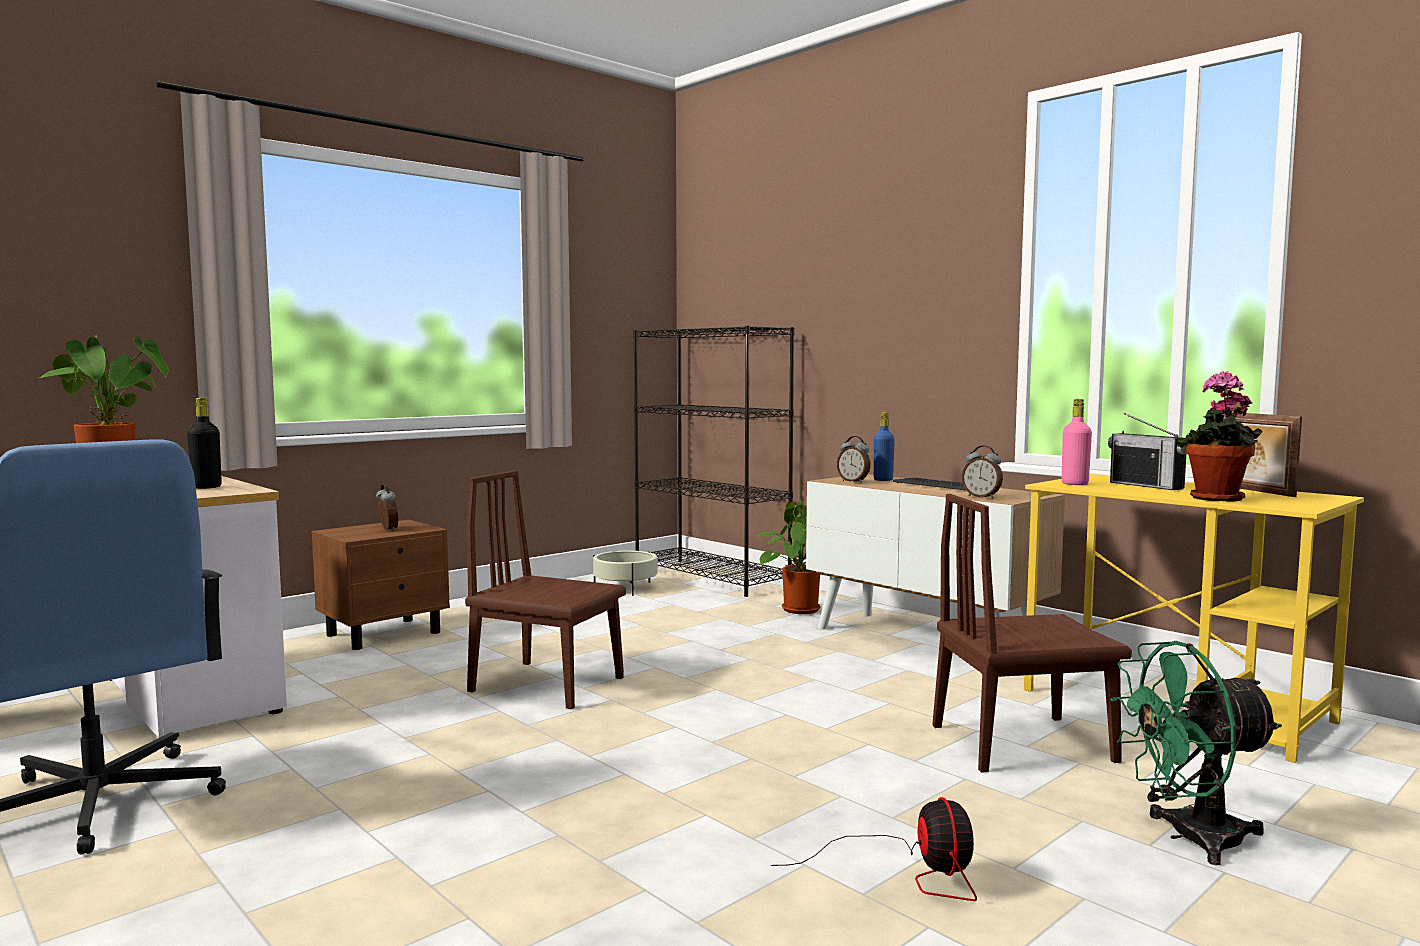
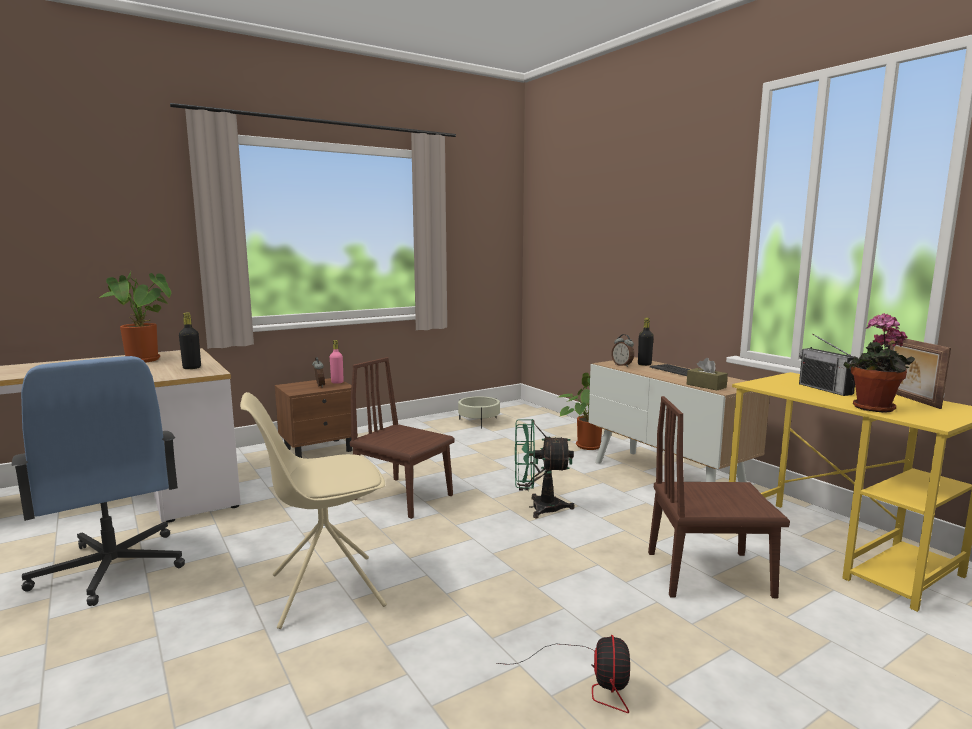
camera: 10 degrees right, 5 degrees up
black bookcase [633,325,795,597] -> none
blue bottle [874,412,895,481] -> black bottle [638,318,654,366]
alarm clock [962,445,1003,498] -> brown tissue box [687,358,728,390]
pink bottle [1062,399,1092,485] -> pink bottle moved to [330,340,343,384]
green fan [1110,641,1282,865] -> green fan moved to [515,419,575,518]
none -> beige chair [240,392,387,629]

